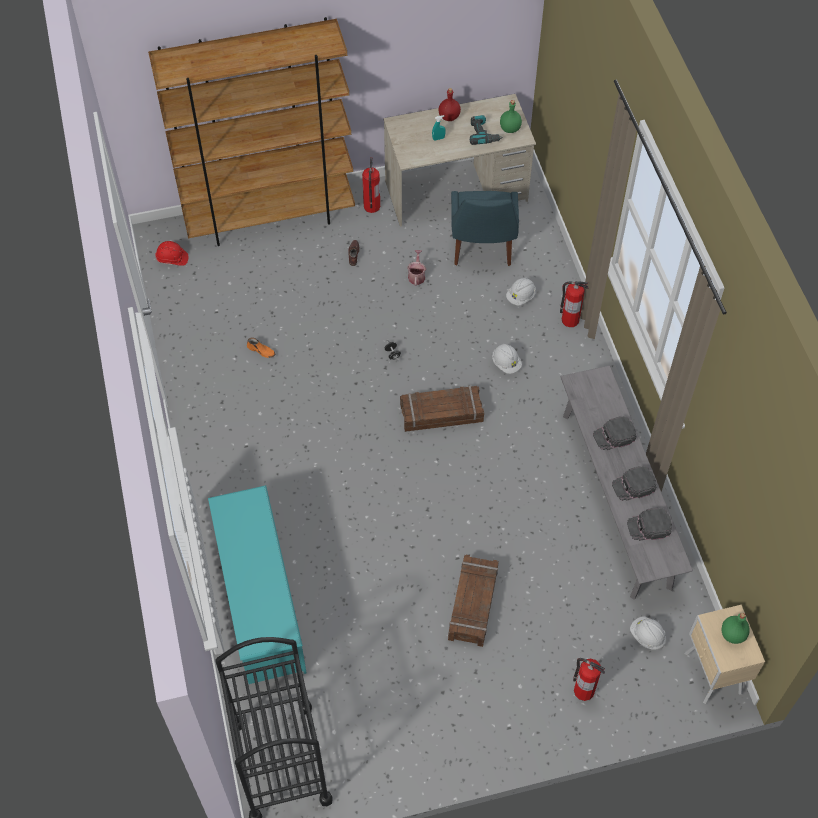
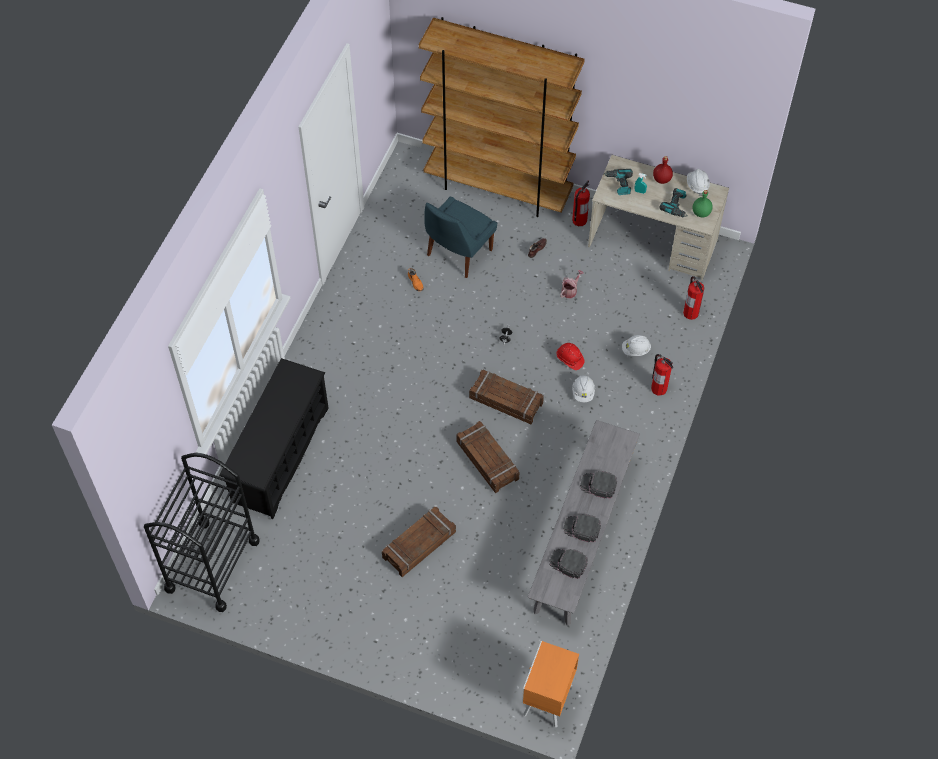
camera: 35 degrees right, 0 degrees up
red hard hat [156,241,189,266] -> red hard hat moved to [557,343,585,370]
turquoise shoe rack [208,485,307,684] -> black shoe rack [219,358,329,519]
blue chair [451,191,519,266] -> blue chair moved to [424,197,497,278]
fire extinguisher [573,658,605,701] -> fire extinguisher moved to [683,276,704,320]
white hard hat [630,617,666,649] -> white hard hat moved to [687,168,710,196]
beige nightstand [684,605,765,704] -> orange nightstand [522,641,579,728]
green bottle [722,613,750,644] -> none
none -> crate [456,421,519,493]
none -> power drill [604,169,633,195]

